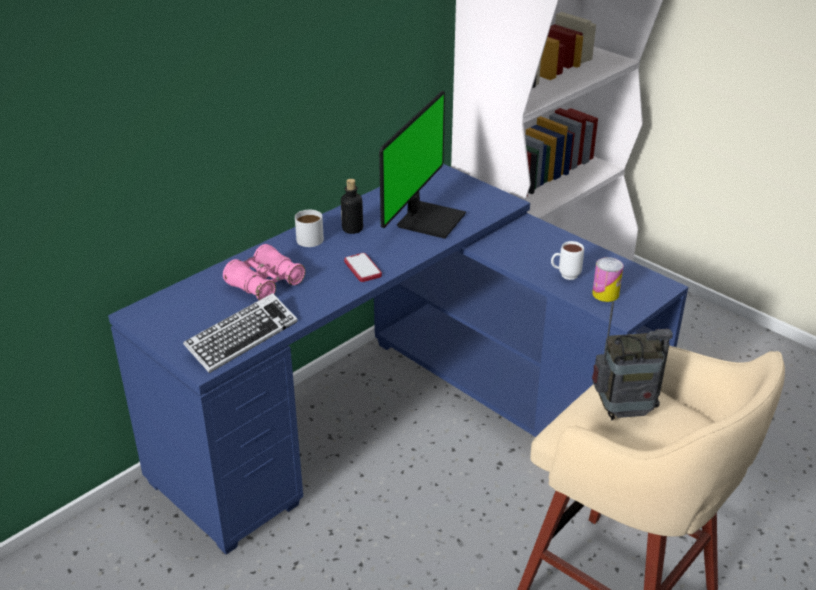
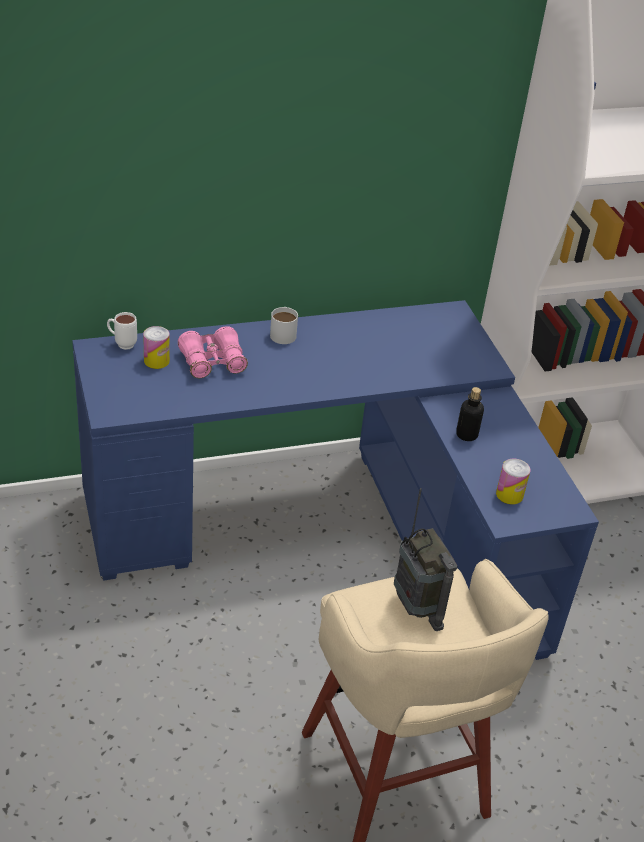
camera: 25 degrees right, 5 degrees up
keyboard [183,293,298,373] -> none
bottle [341,179,363,234] -> bottle moved to [456,387,484,441]
phone [344,253,382,282] -> none
monitor [379,91,466,239] -> none
white mug [551,241,584,280] -> white mug moved to [107,312,137,350]
radio [592,302,673,420] -> radio turned 45 degrees clockwise [394,488,458,631]
none -> can [143,326,170,369]

